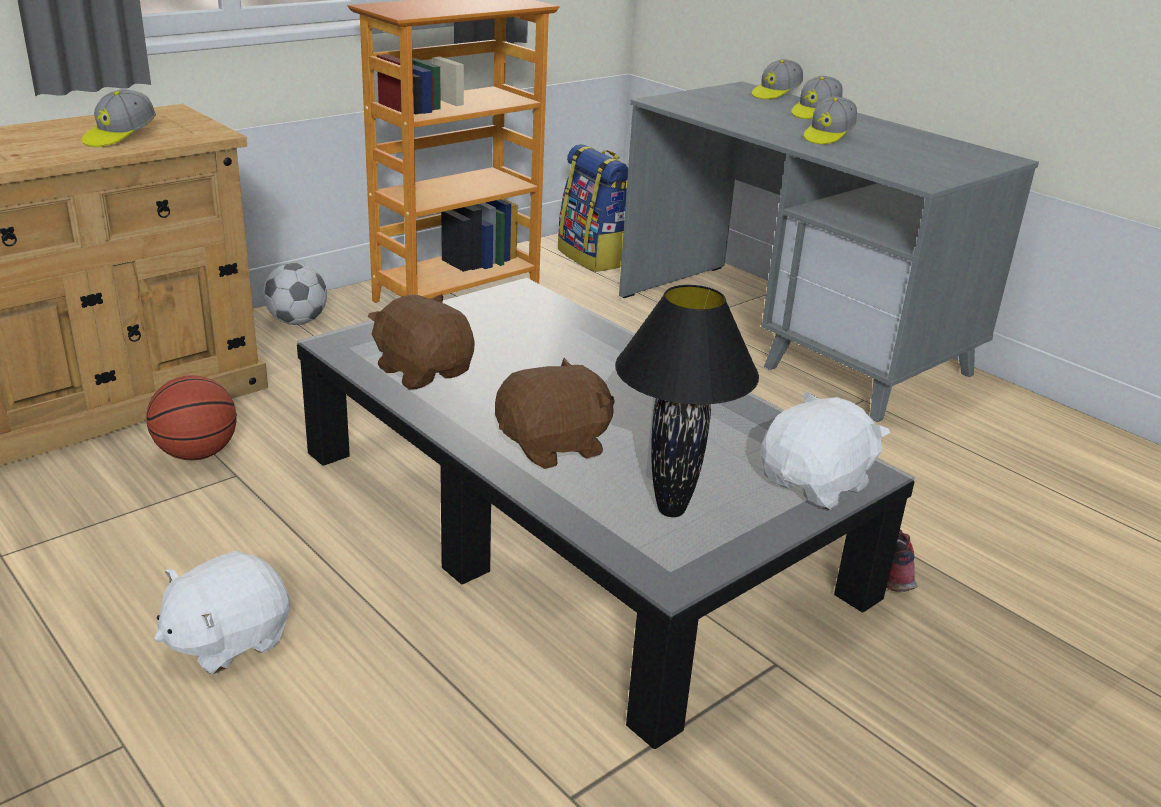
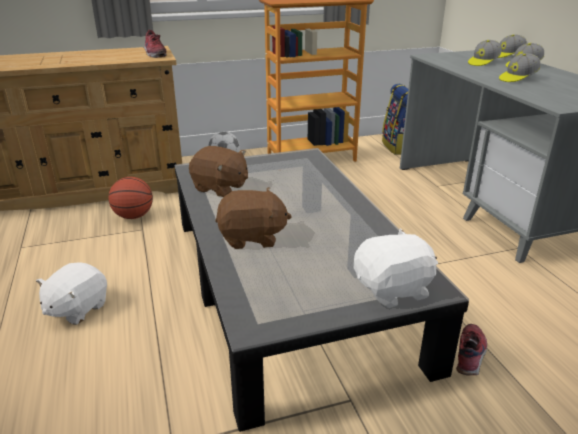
camera: 25 degrees right, 0 degrees up
cap [82,89,156,147] -> cap moved to [468,40,501,66]
white plush toy [154,551,289,675] -> white plush toy turned 45 degrees counterclockwise [36,262,107,325]
brown plush toy [368,294,475,390] -> brown plush toy turned 135 degrees clockwise [189,146,248,197]
black table lamp [615,285,759,517] -> none
none -> shoe [144,30,166,58]

